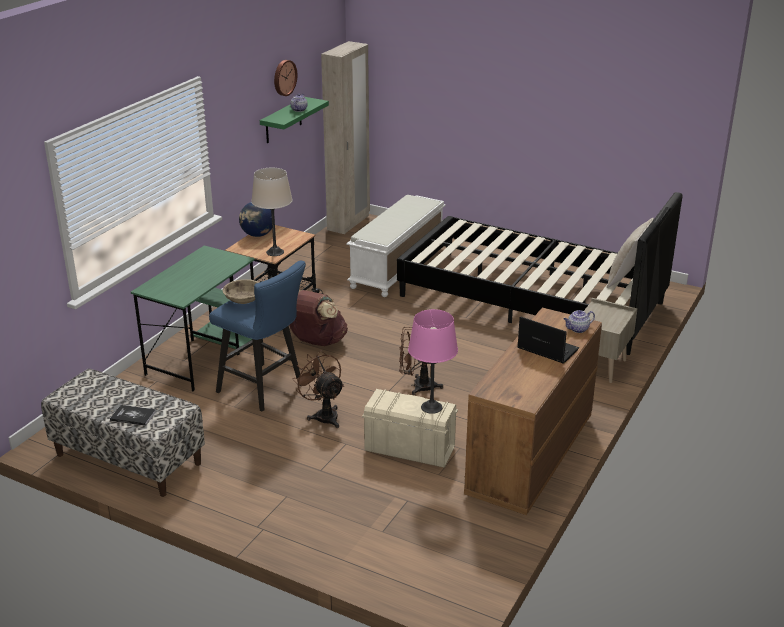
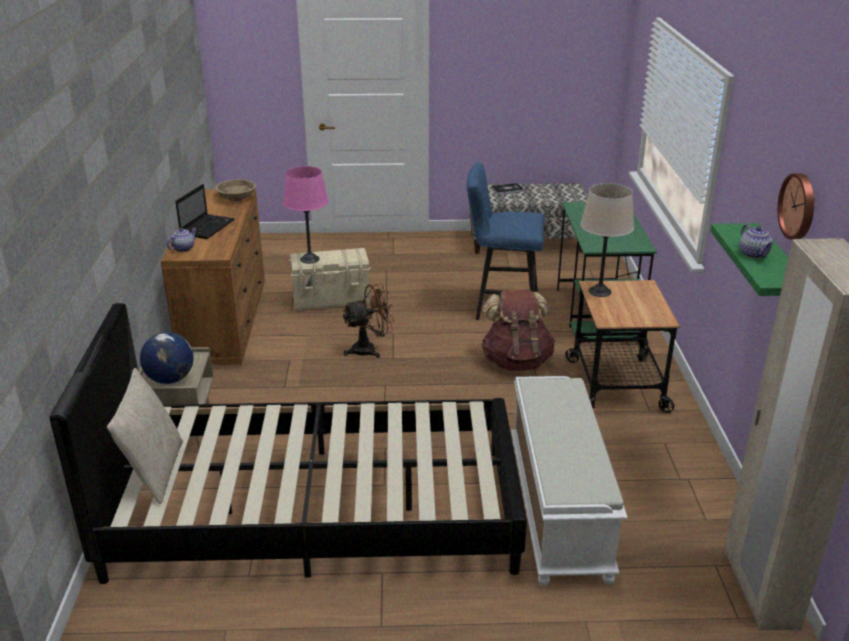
camera: 150 degrees right, 0 degrees up
beige bowl [222,279,260,304] -> beige bowl moved to [215,179,256,201]
globe [239,202,272,237] -> globe moved to [140,332,194,384]
brown fan [292,350,344,428] -> none
laptop [517,317,579,364] -> laptop turned 75 degrees counterclockwise [175,184,235,239]

